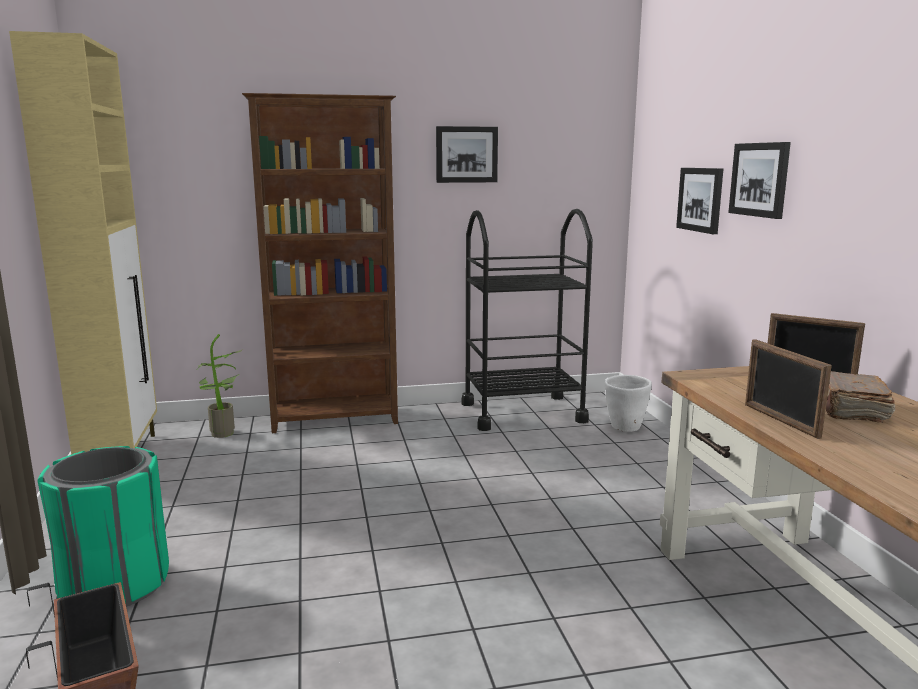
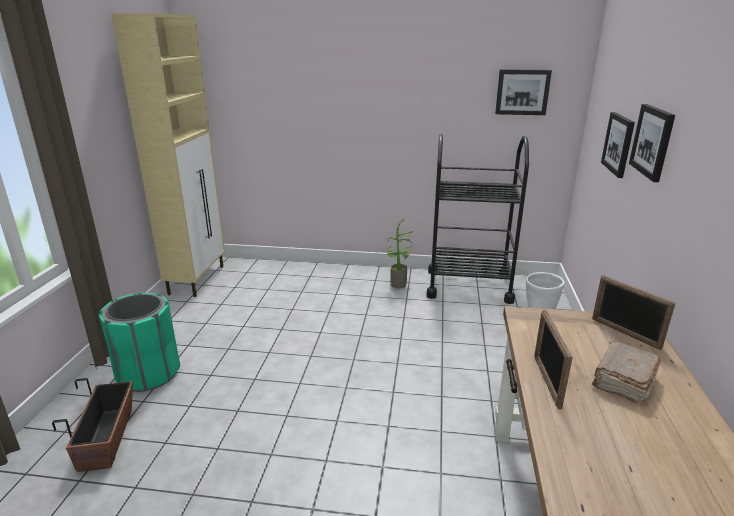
camera: 20 degrees right, 10 degrees up
potted plant [197,334,243,438] -> potted plant moved to [387,218,418,288]
brown bookcase [242,93,398,433] -> none
picture [436,126,498,183] -> picture moved to [495,69,552,115]

